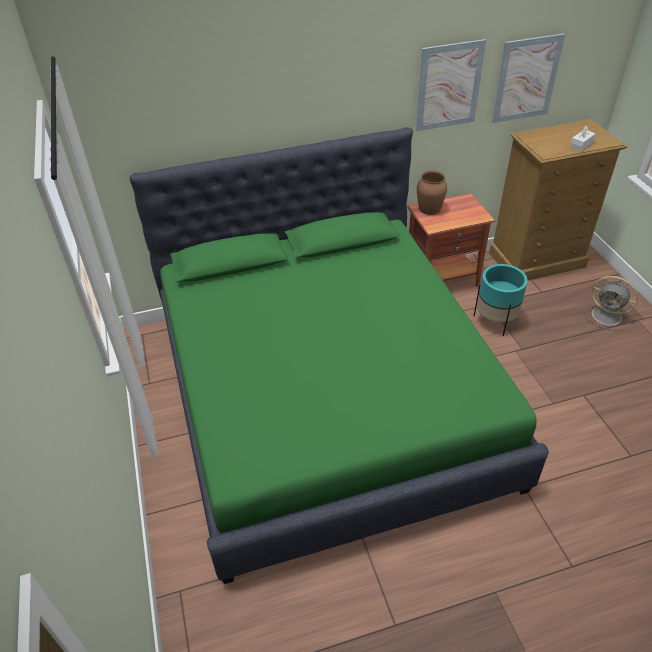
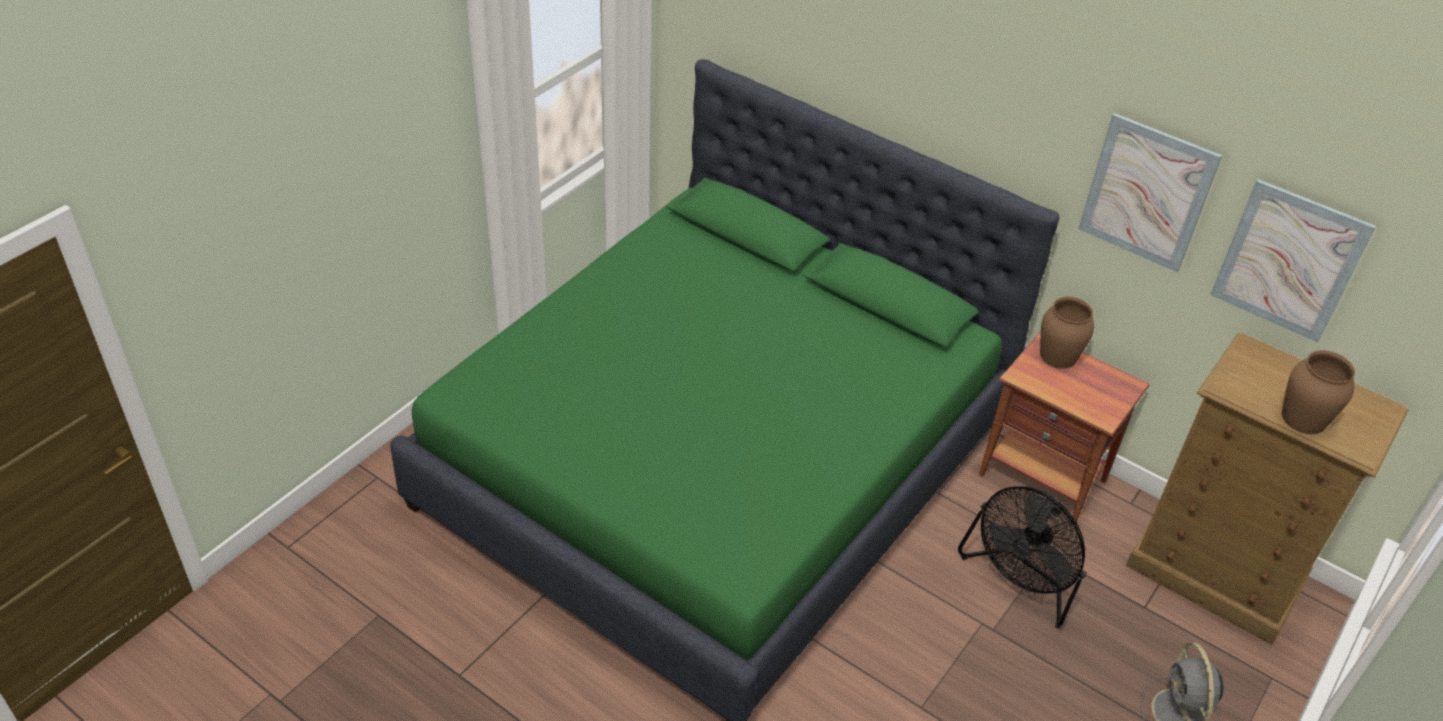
camera: 50 degrees right, 0 degrees up
turquoise planter [474,264,528,336] -> black fan [958,487,1087,629]
white tissue box [570,126,596,151] -> brown vase [1282,350,1355,434]

